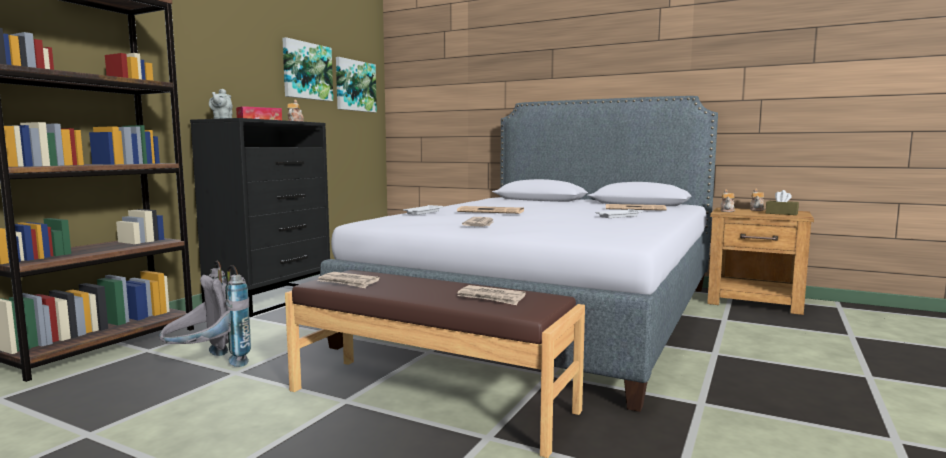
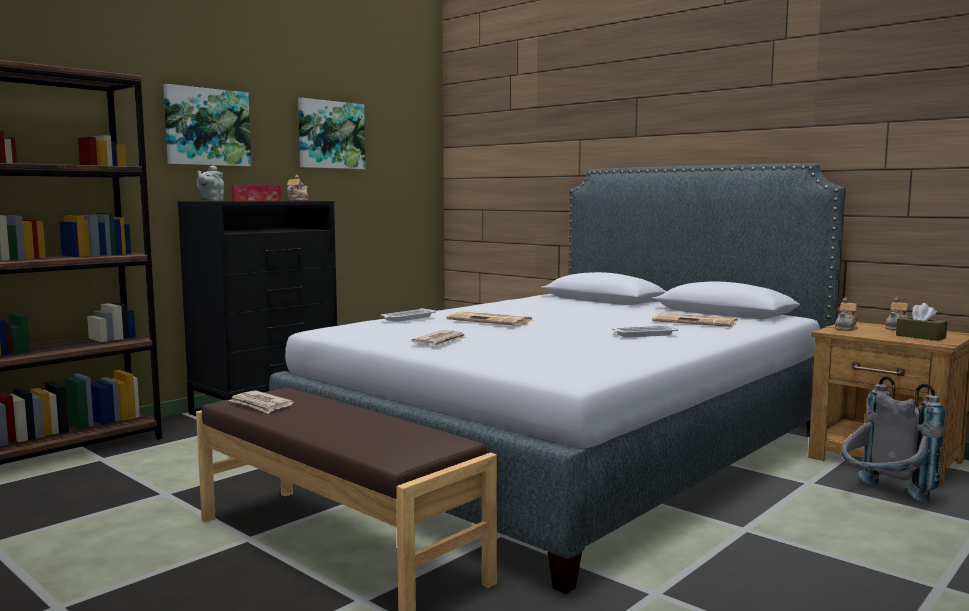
camera: 15 degrees right, 0 degrees up
grey backpack [159,261,251,367] -> grey backpack moved to [841,376,945,503]
picture [336,57,377,113] -> picture moved to [163,84,251,166]
newspaper [457,285,526,305] -> none

